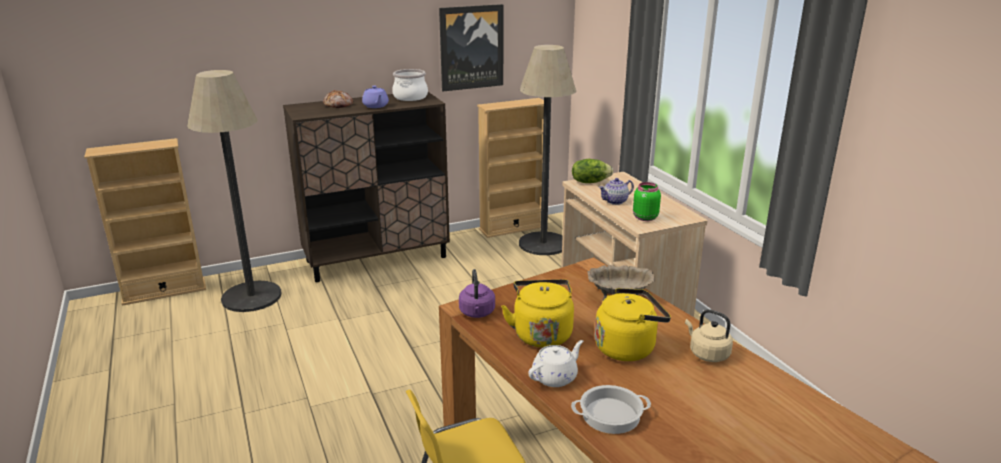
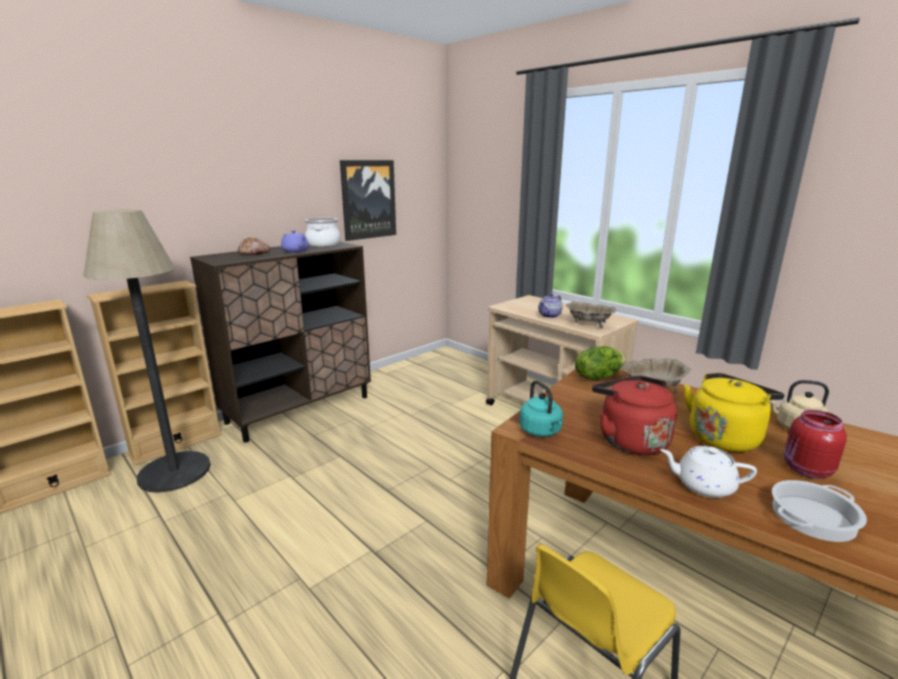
camera: 20 degrees left, 5 degrees down
purple kettle [459,269,495,318] -> turquoise kettle [519,380,563,437]
beige bookcase [477,98,544,238] -> beige bookcase moved to [87,280,222,465]
yellow kettle [501,279,574,348] -> red kettle [592,376,677,455]
floor lamp [519,45,576,255] -> none
white teapot [528,340,583,387] -> white teapot turned 105 degrees counterclockwise [660,446,757,498]
lettuce [572,159,613,183] -> lettuce moved to [575,346,626,380]
green jar [633,182,661,221] -> beige bowl [566,301,616,329]
none -> red jar [784,410,847,479]

